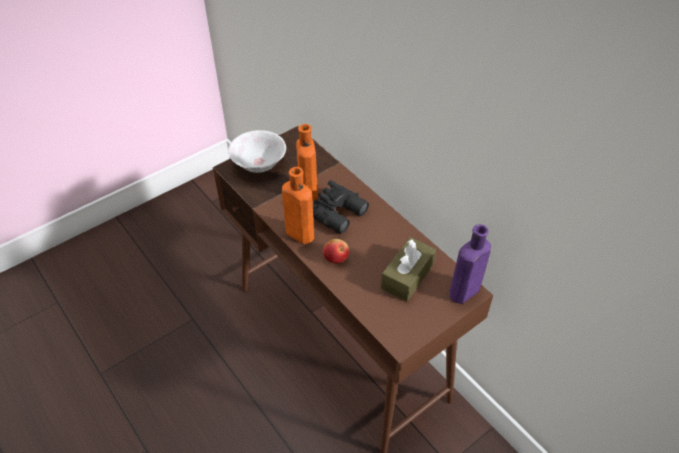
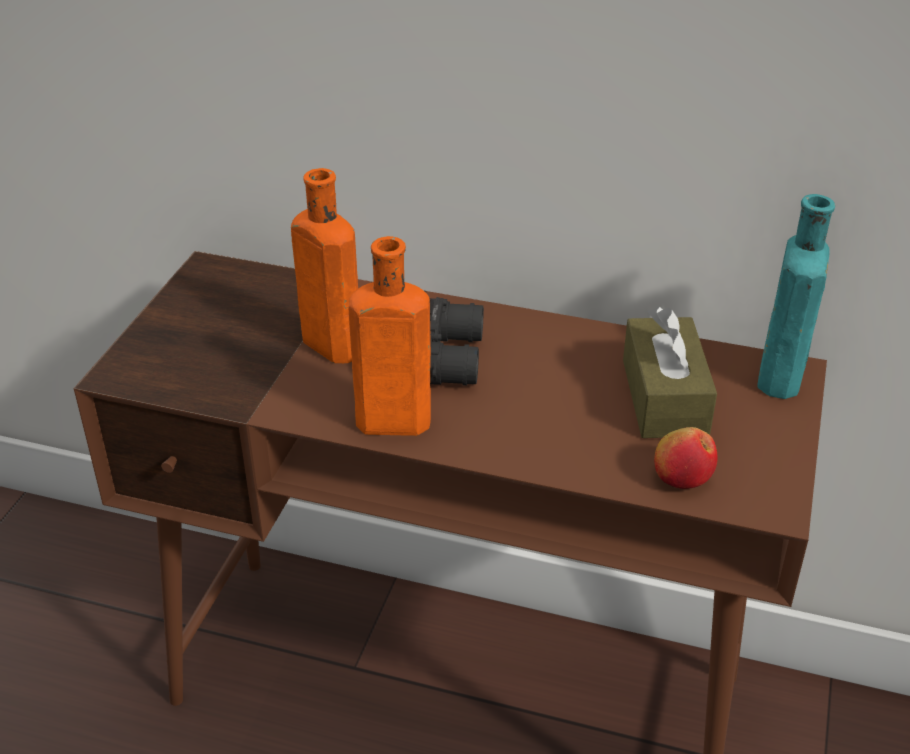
camera: 35 degrees left, 10 degrees down
white bowl [228,130,286,173] -> none
apple [323,239,349,263] -> apple moved to [654,427,718,489]
purple bottle [449,224,491,304] -> turquoise bottle [757,194,835,399]

